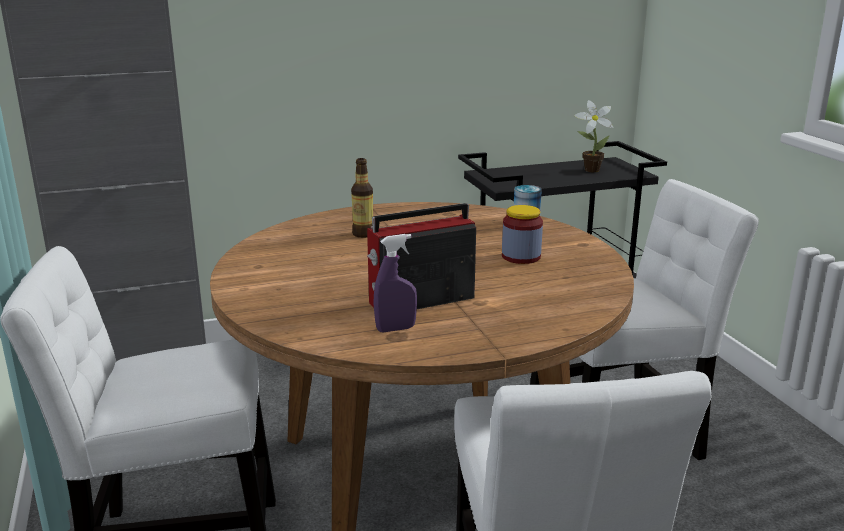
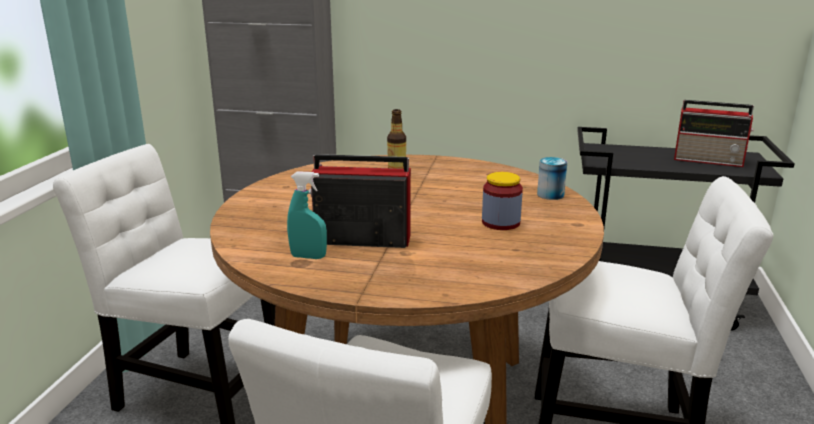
camera: 30 degrees right, 0 degrees up
purple spray bottle [373,234,417,332] -> turquoise spray bottle [287,171,327,259]
potted plant [574,100,614,172] -> radio [674,100,754,167]

